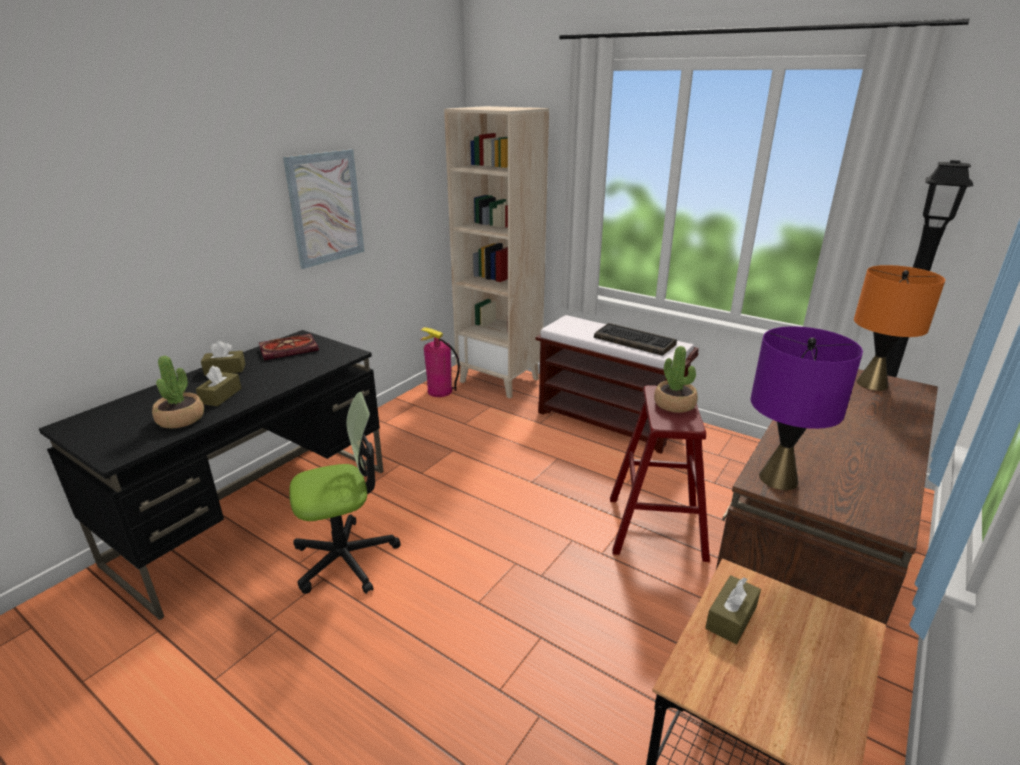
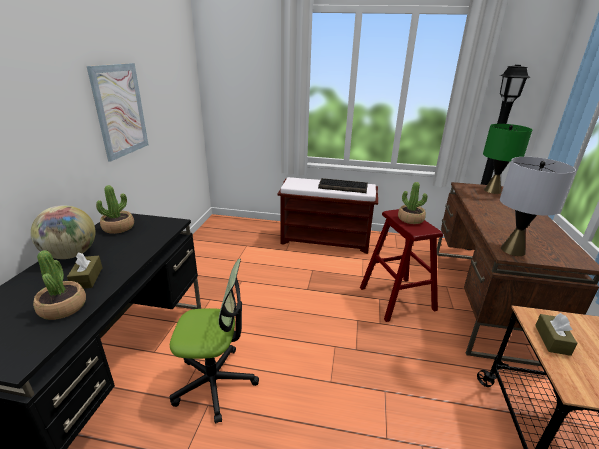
camera: 25 degrees left, 0 degrees up
brown tissue box [201,341,245,375] -> globe [31,205,96,259]
book [259,334,319,360] -> potted plant [96,185,134,234]
office chair [289,392,401,594] -> office chair turned 45 degrees clockwise [170,259,259,424]
fire extinguisher [420,327,460,397] -> none
beige bookcase [444,106,549,399] -> none
purple table lamp [751,326,863,490] -> grey table lamp [500,157,576,256]
orange table lamp [854,265,945,391] -> green table lamp [483,124,532,194]

